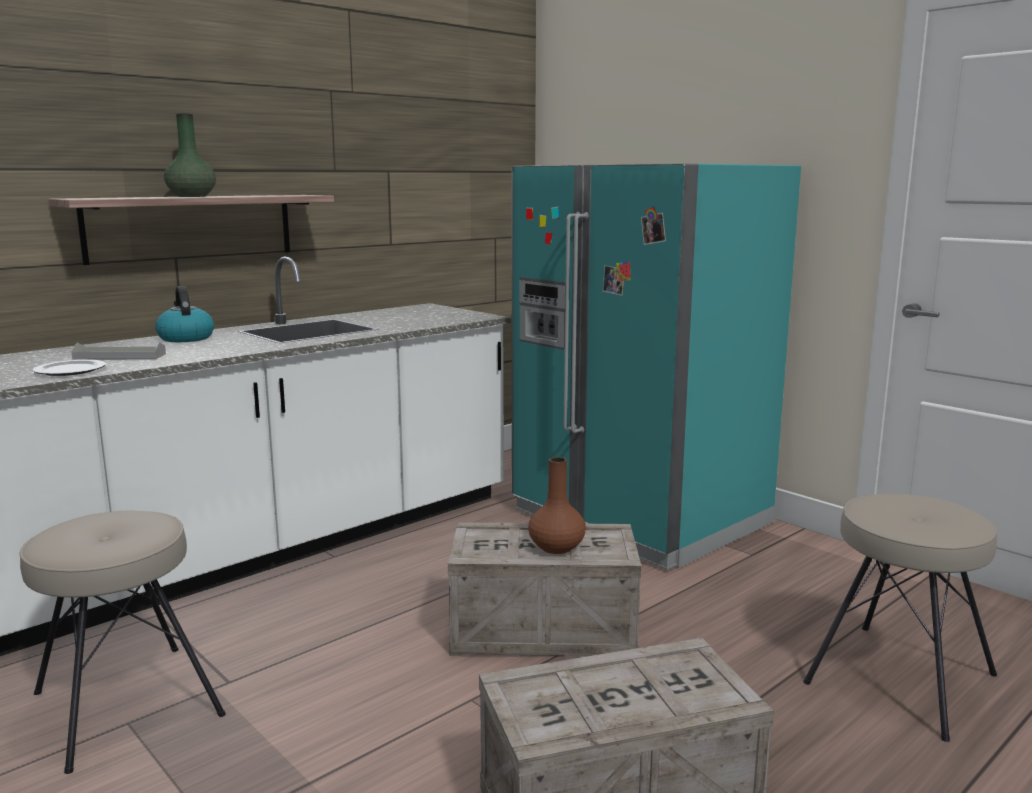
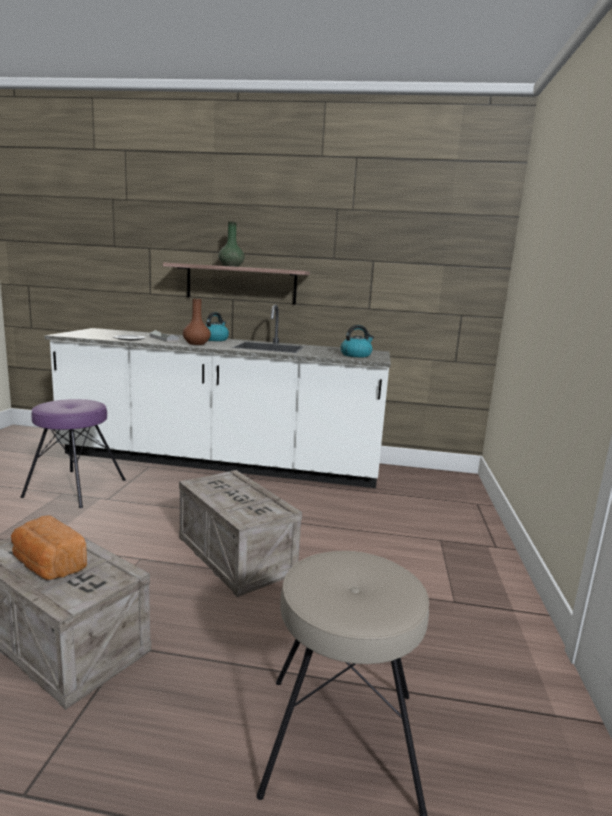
camera: 50 degrees right, 0 degrees up
beige stool [19,511,226,774] -> purple stool [20,399,126,508]
turquoise fridge [512,164,801,570] -> none
brown vase [528,457,586,554] -> brown vase moved to [183,299,211,345]
none -> bread [11,515,87,580]
none -> kettle [341,325,374,357]

